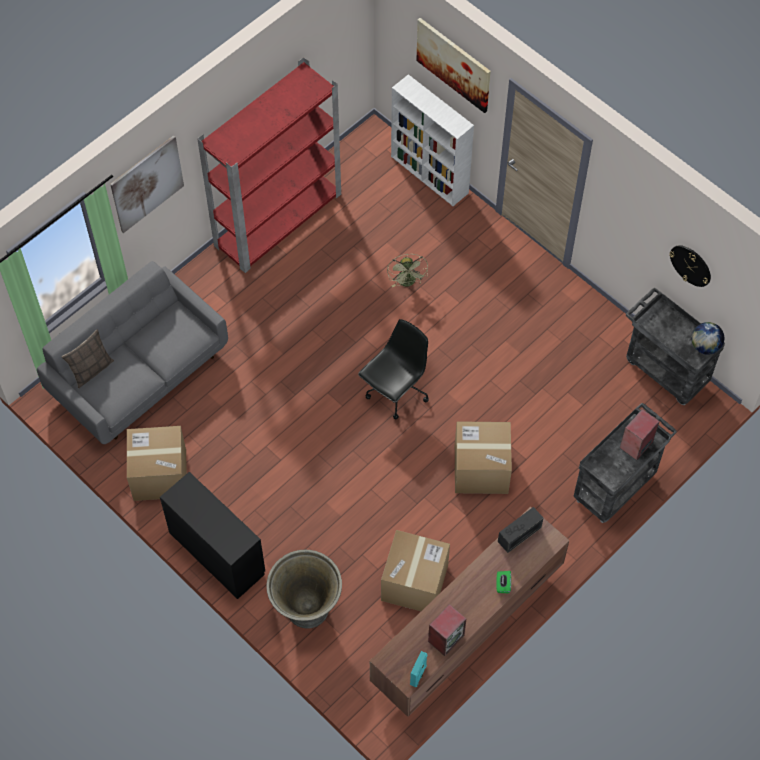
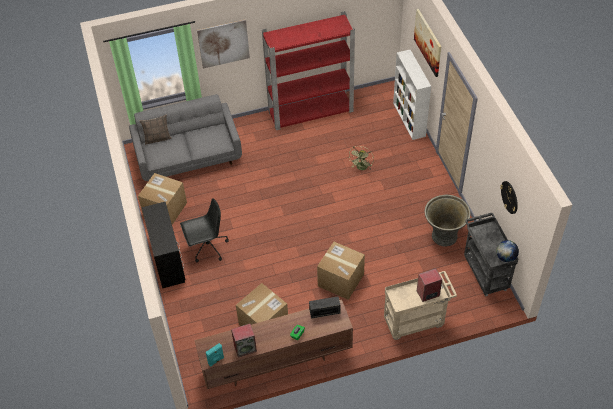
camera: 30 degrees right, 10 degrees down
grey planter [266,550,342,629] -> grey planter moved to [425,195,471,246]
black office chair [358,319,429,419] -> black office chair moved to [180,198,229,262]
black cart [574,403,677,523] -> beige cart [384,271,457,340]

